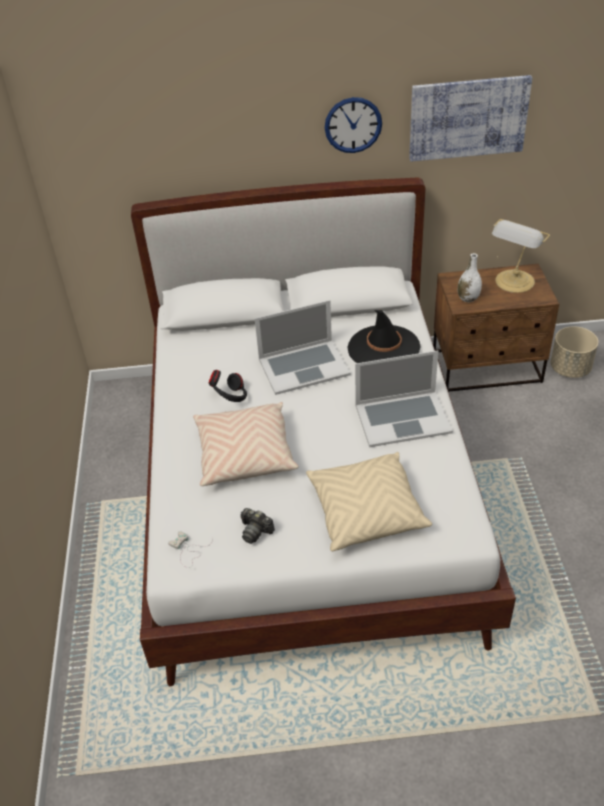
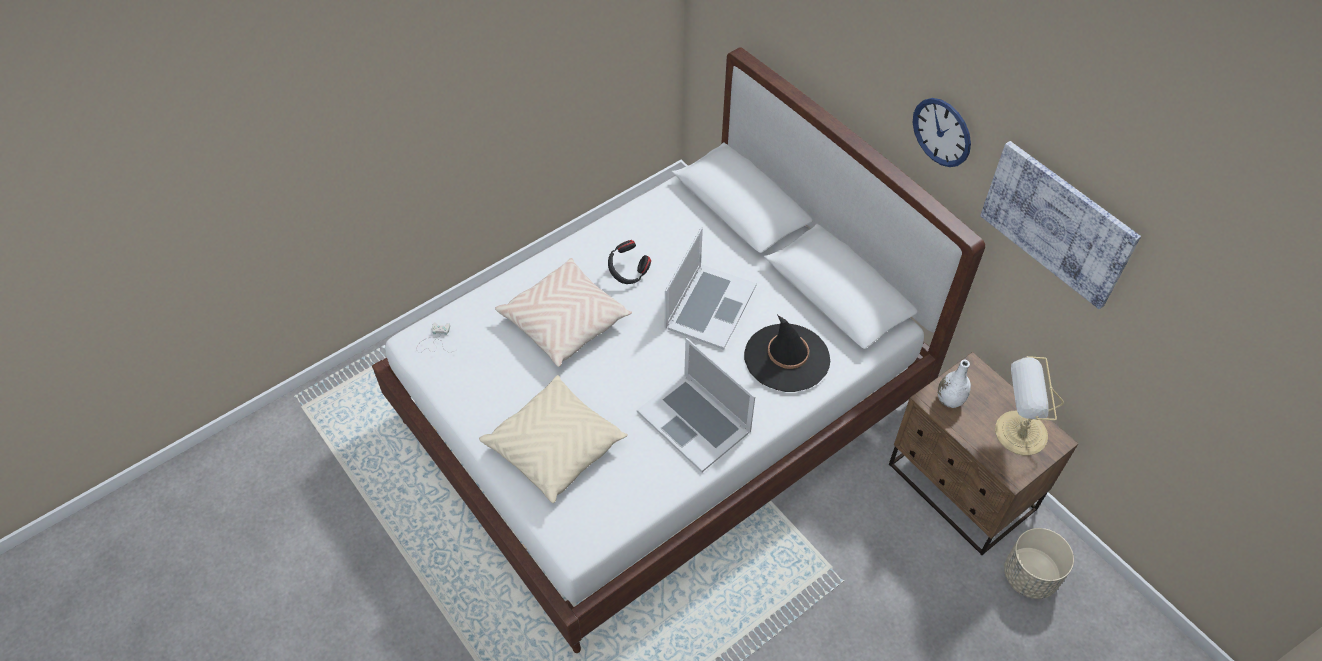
camera: 55 degrees right, 10 degrees up
camera [241,508,275,544] -> none
laptop [255,300,351,395] -> laptop turned 105 degrees counterclockwise [665,227,757,350]

